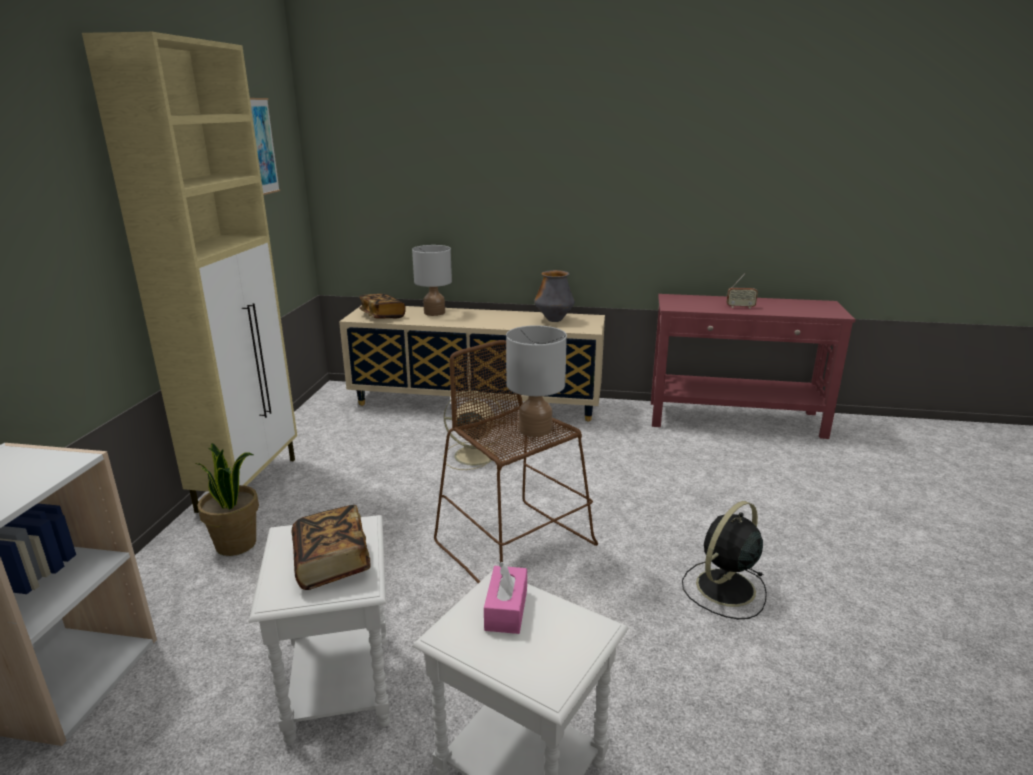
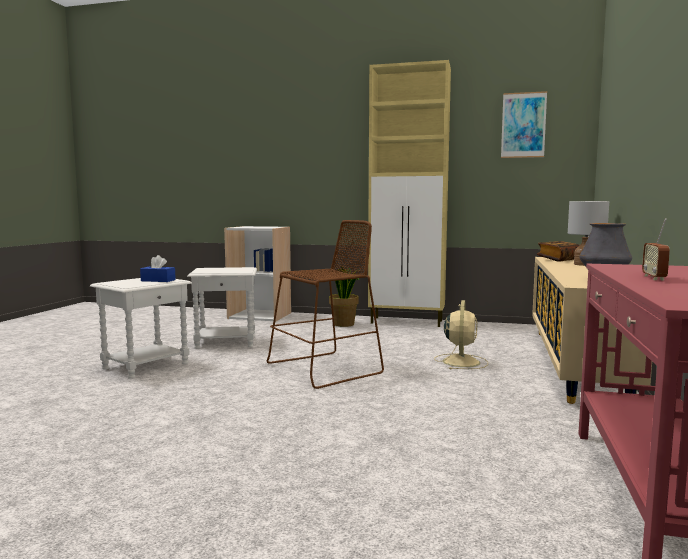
camera: 95 degrees right, 15 degrees down
book [292,505,371,590] -> none
pink tissue box [484,562,527,634] -> blue tissue box [140,255,176,282]
grey table lamp [506,325,567,437] -> none
black fan [682,501,767,619] -> none

